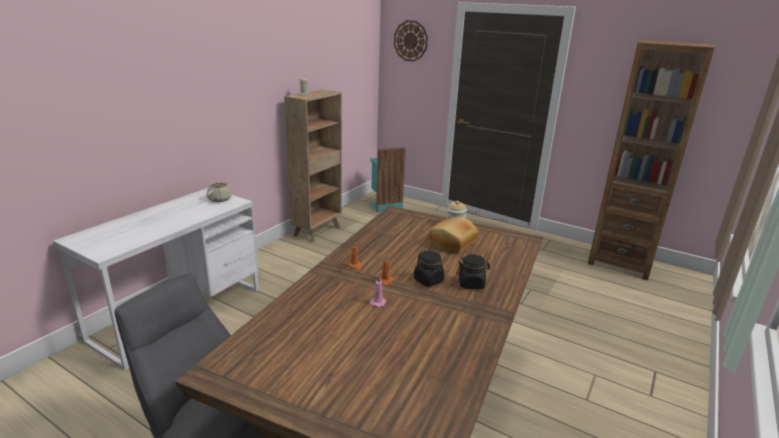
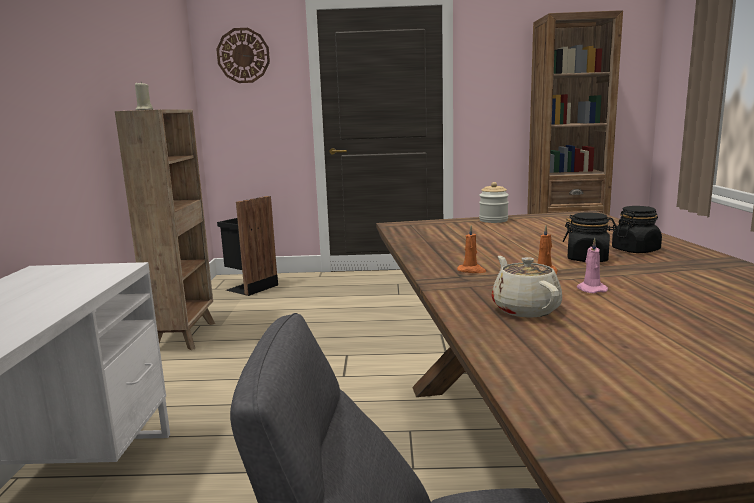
camera: 30 degrees left, 10 degrees down
beige teapot [207,179,232,202] -> beige teapot moved to [491,256,562,318]
turquoise trash can [370,147,406,213] -> black trash can [217,196,278,296]
bread [429,217,478,253] -> none

